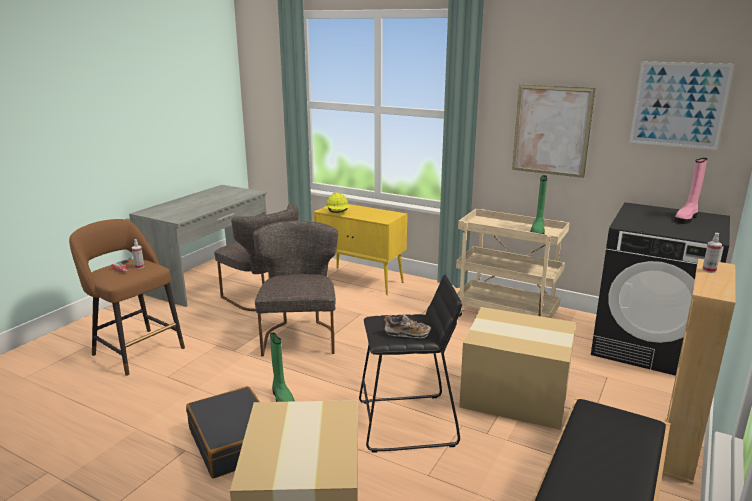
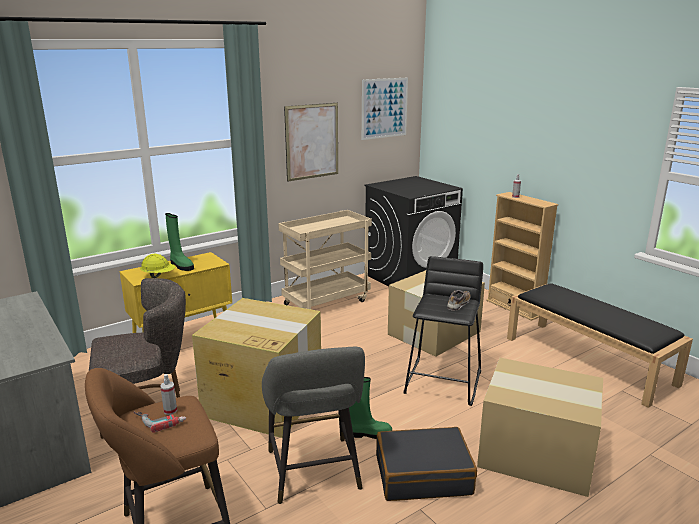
camera: 65 degrees left, 0 degrees up
grey chair [253,220,338,356] -> cardboard box [192,298,321,438]
green boot [530,175,547,234] -> green boot moved to [165,213,194,271]
pink boot [674,158,707,224] -> none
none -> grey stool [262,347,365,504]

